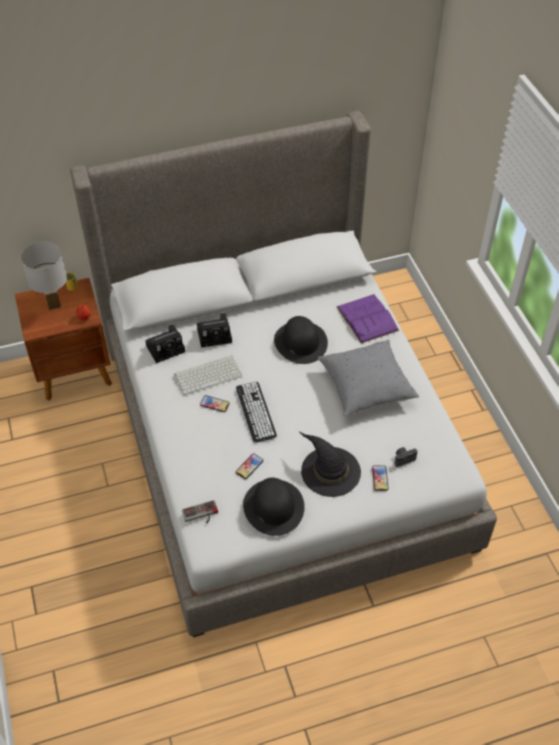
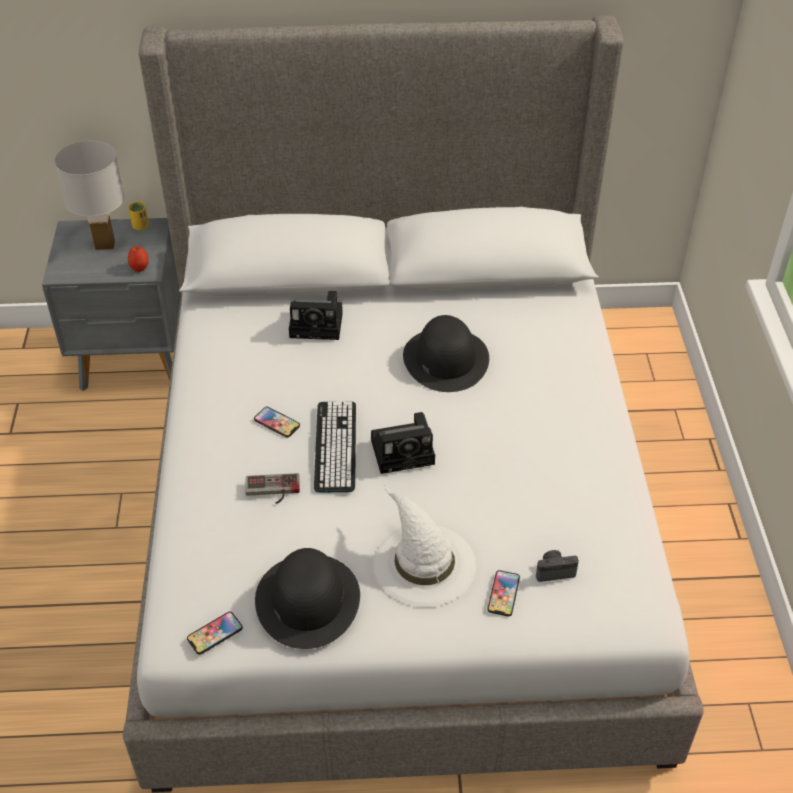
camera: 15 degrees right, 5 degrees down
brown nightstand [15,278,112,401] -> grey nightstand [42,218,181,391]
camera [145,324,185,363] -> camera moved to [371,412,435,474]
keyboard [174,355,242,395] -> none
game controller [182,500,218,524] -> game controller moved to [245,473,300,504]
phone [236,454,263,479] -> phone moved to [187,612,243,655]
black hat [299,431,361,497] -> white hat [373,485,476,607]
grey pillow [318,340,419,416] -> none
purple book [337,294,399,343] -> none

